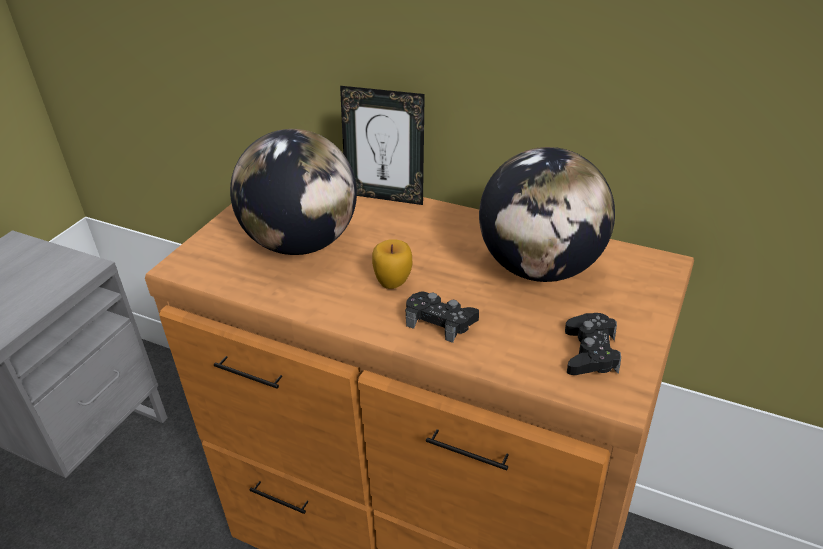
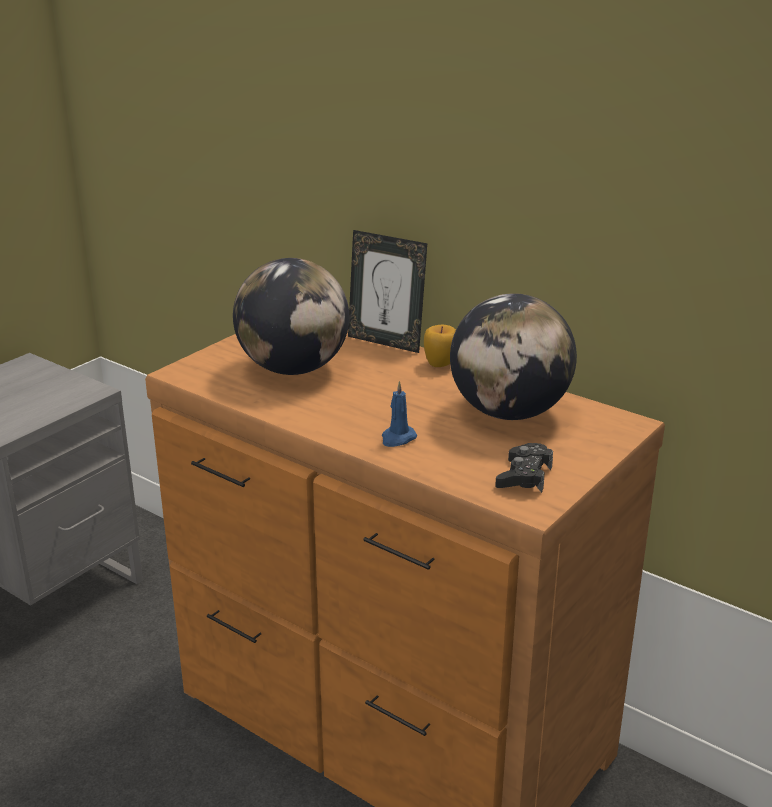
camera: 10 degrees right, 10 degrees down
apple [372,239,413,289] -> apple moved to [424,324,456,367]
black game controller [405,291,479,343] -> blue candle [382,381,417,447]

